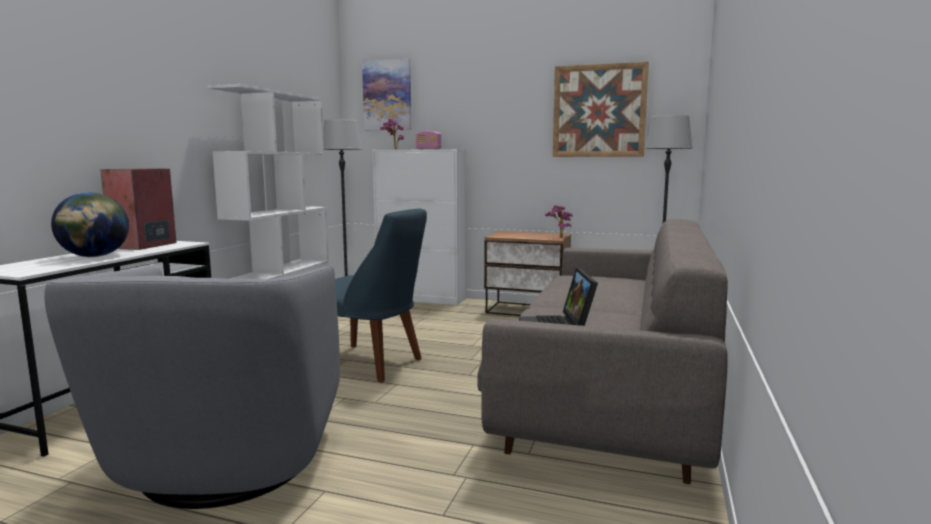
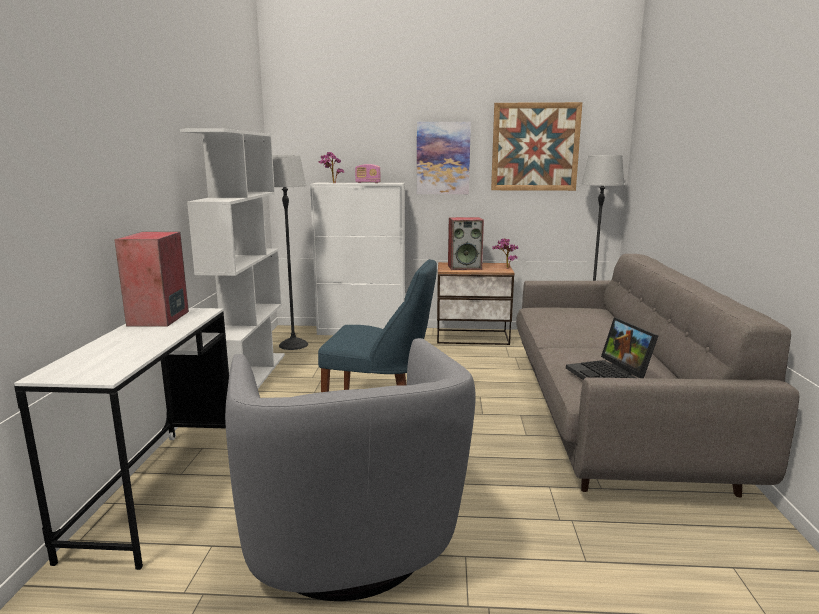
camera: 15 degrees left, 5 degrees up
globe [51,192,129,257] -> none
picture [362,59,411,130] -> picture moved to [417,122,471,194]
none -> speaker [448,217,484,270]

